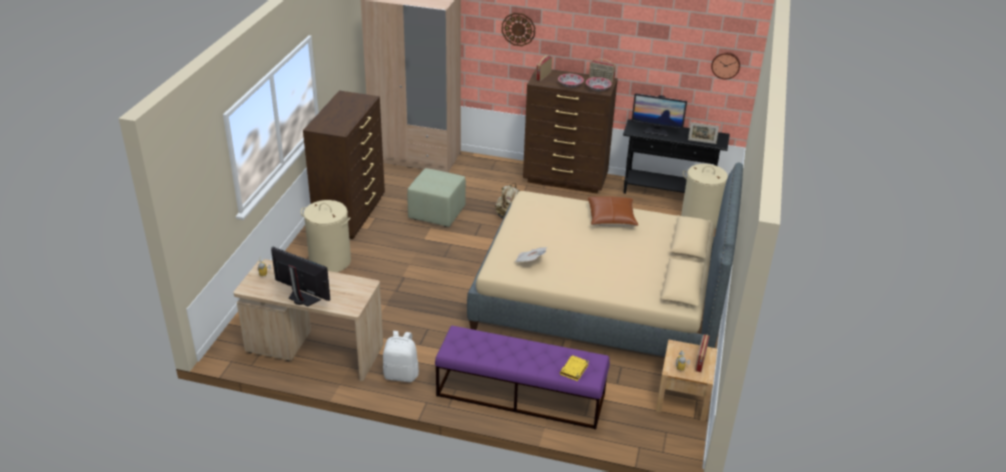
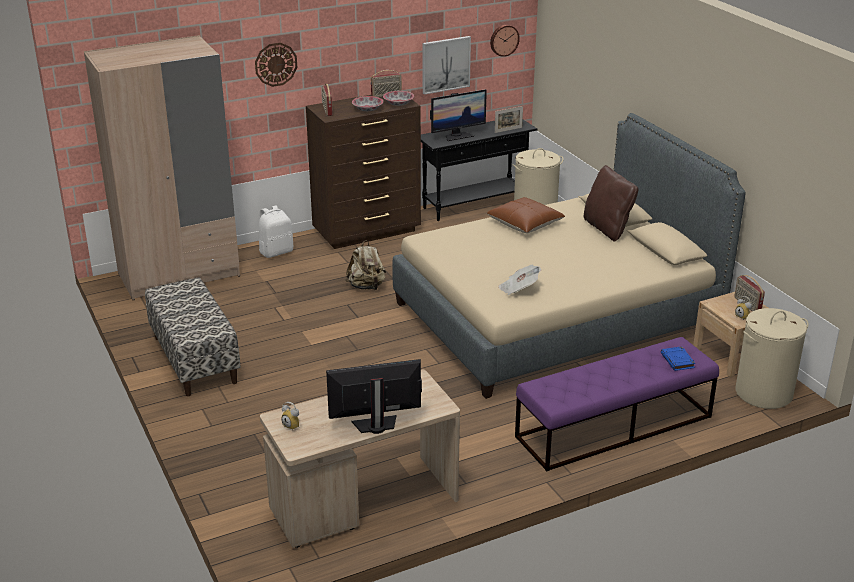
camera: 40 degrees left, 5 degrees down
beige laundry basket [301,200,351,272] -> beige laundry basket moved to [735,308,809,409]
brown dresser [303,90,385,239] -> bench [145,277,241,396]
white backpack [383,331,419,382] -> white backpack moved to [259,205,293,258]
green ottoman [407,168,466,227] -> none
yellow book [560,355,589,381] -> blue book [661,346,695,371]
none -> picture [423,36,471,95]
none -> brown pillow [584,165,638,241]

